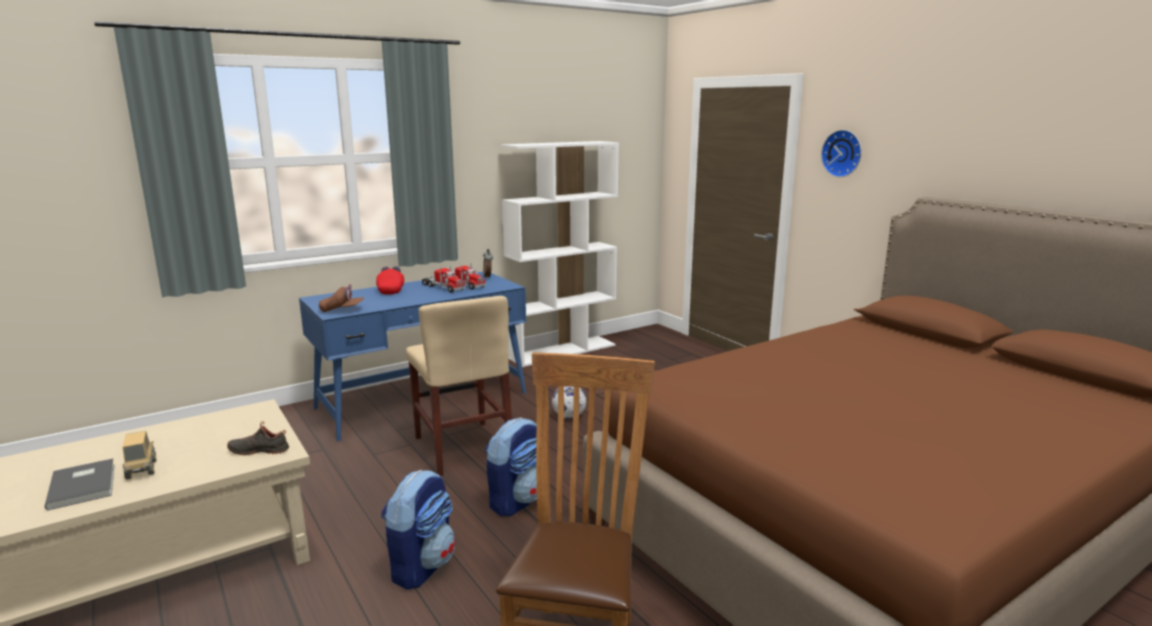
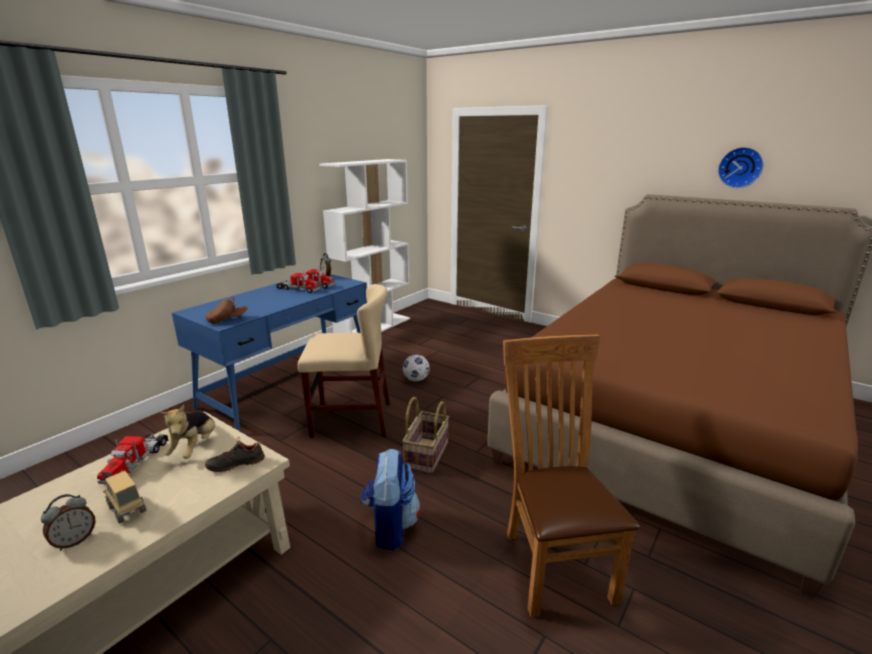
camera: 20 degrees left, 5 degrees up
grey book [45,458,114,511] -> alarm clock [41,494,96,551]
red cap [376,266,404,295] -> none
beige chair [406,296,512,476] -> beige chair turned 45 degrees counterclockwise [298,284,390,438]
backpack [485,417,537,516] -> basket [402,397,449,474]
wall clock [821,130,862,177] -> wall clock moved to [718,147,764,188]
none -> toy truck [97,434,169,484]
none -> plush toy [161,405,215,459]

